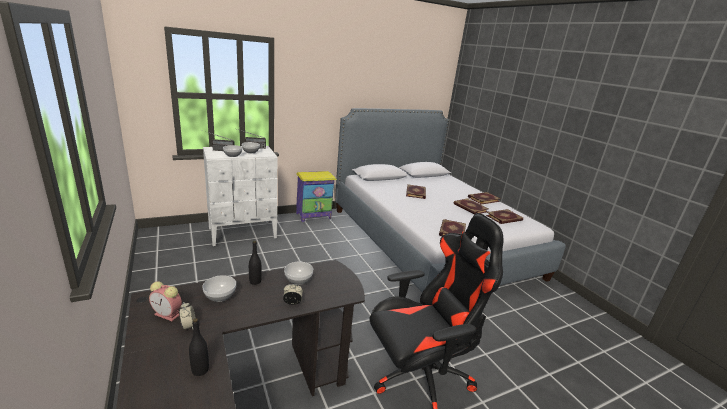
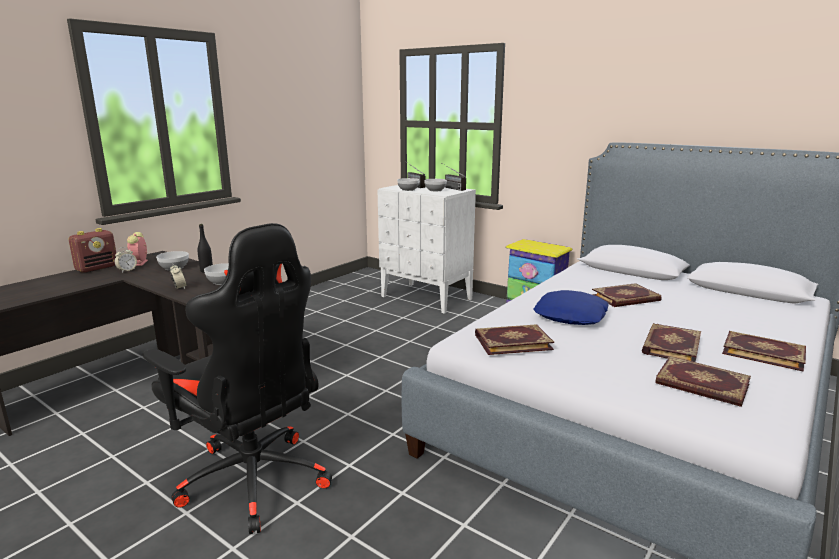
camera: 65 degrees right, 5 degrees down
black bottle [189,318,209,376] -> none
none -> radio [69,228,116,273]
none -> blue pillow [533,290,609,325]

